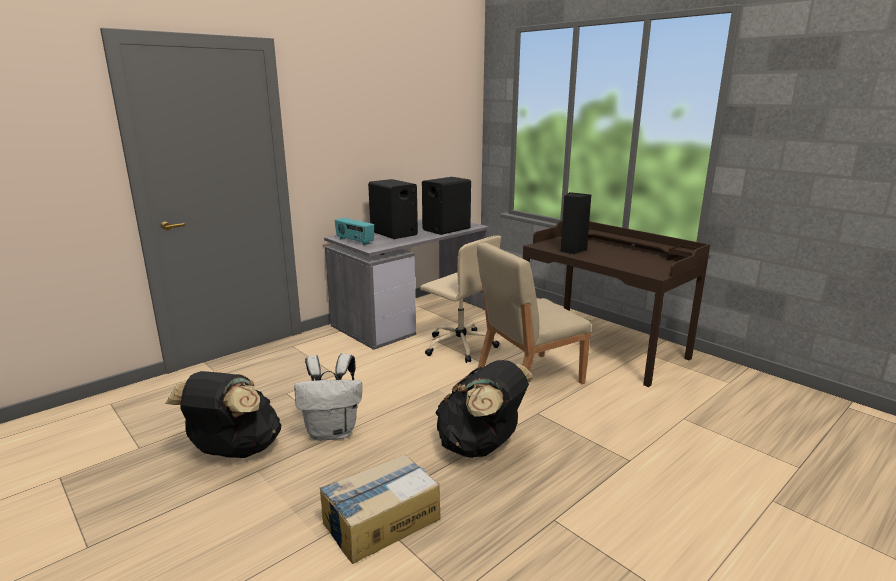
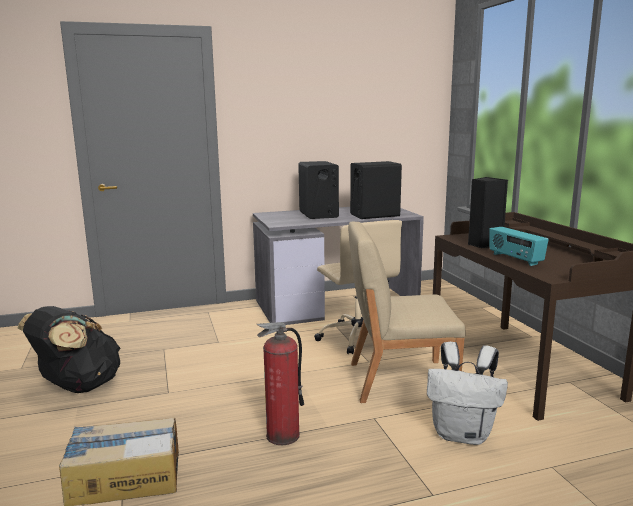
camera: 25 degrees right, 5 degrees down
white backpack [294,354,362,441] -> white backpack moved to [427,342,508,445]
radio [335,218,374,245] -> radio moved to [489,227,549,266]
black backpack [435,360,534,458] -> fire extinguisher [257,322,304,445]

